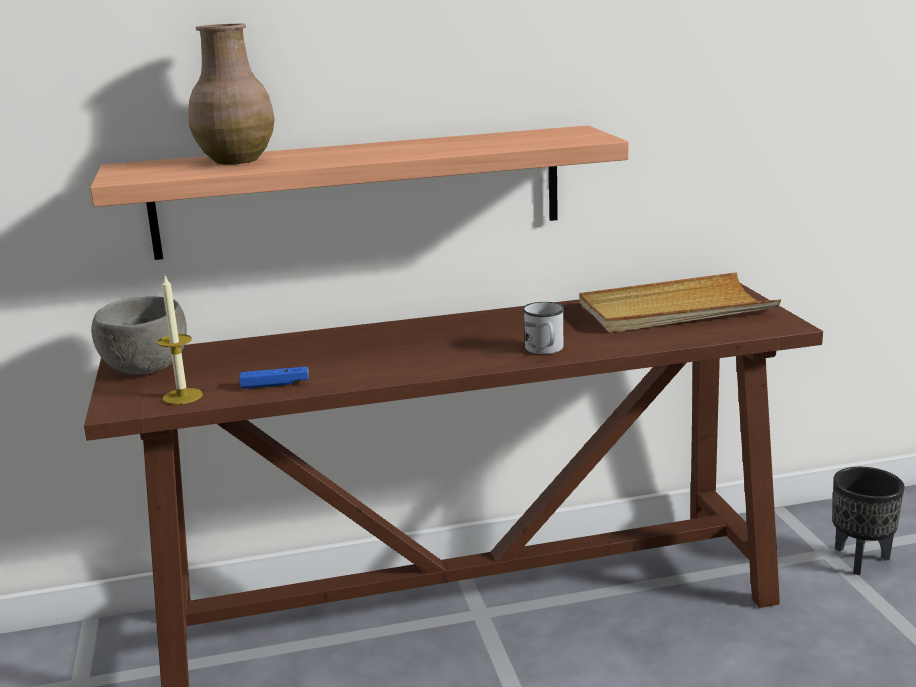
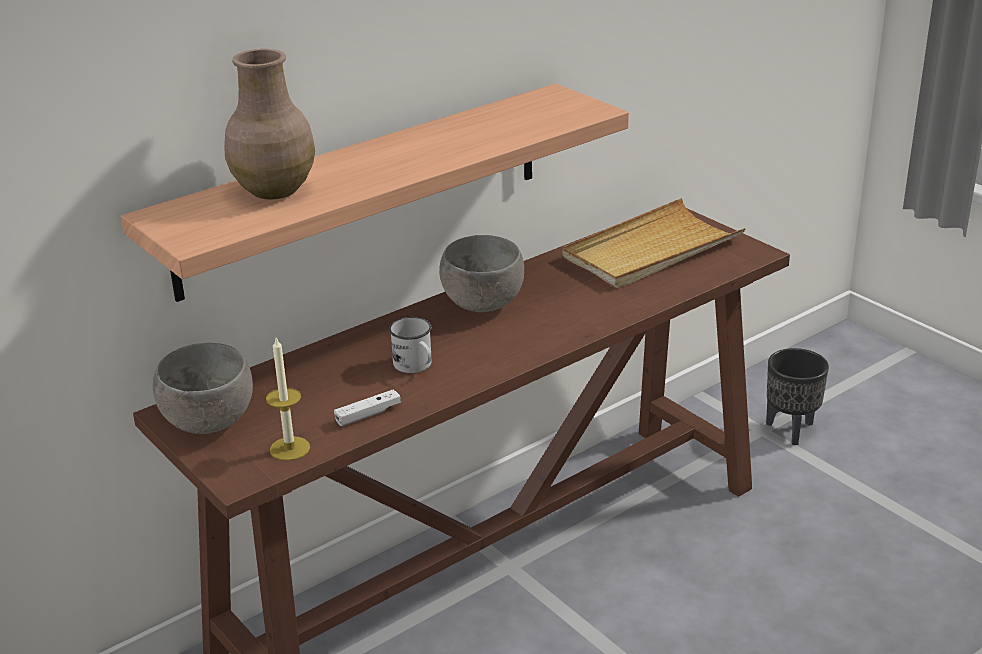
camera: 25 degrees left, 10 degrees up
blue game controller [239,367,309,389] -> white game controller [334,389,401,426]
white mug [522,302,565,354] -> white mug moved to [389,317,432,373]
none -> grey bowl [439,235,524,312]

